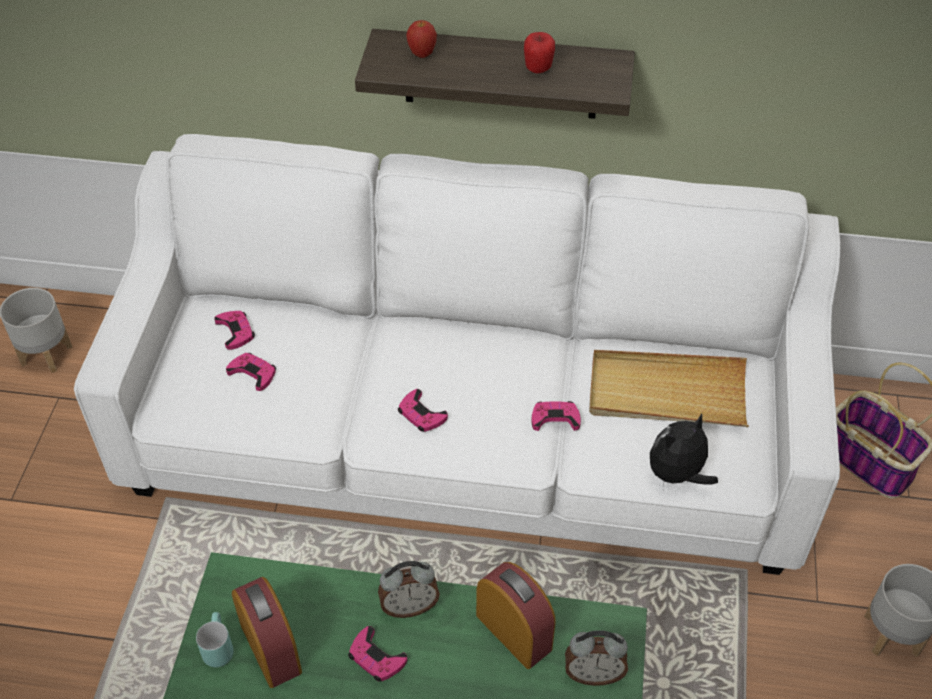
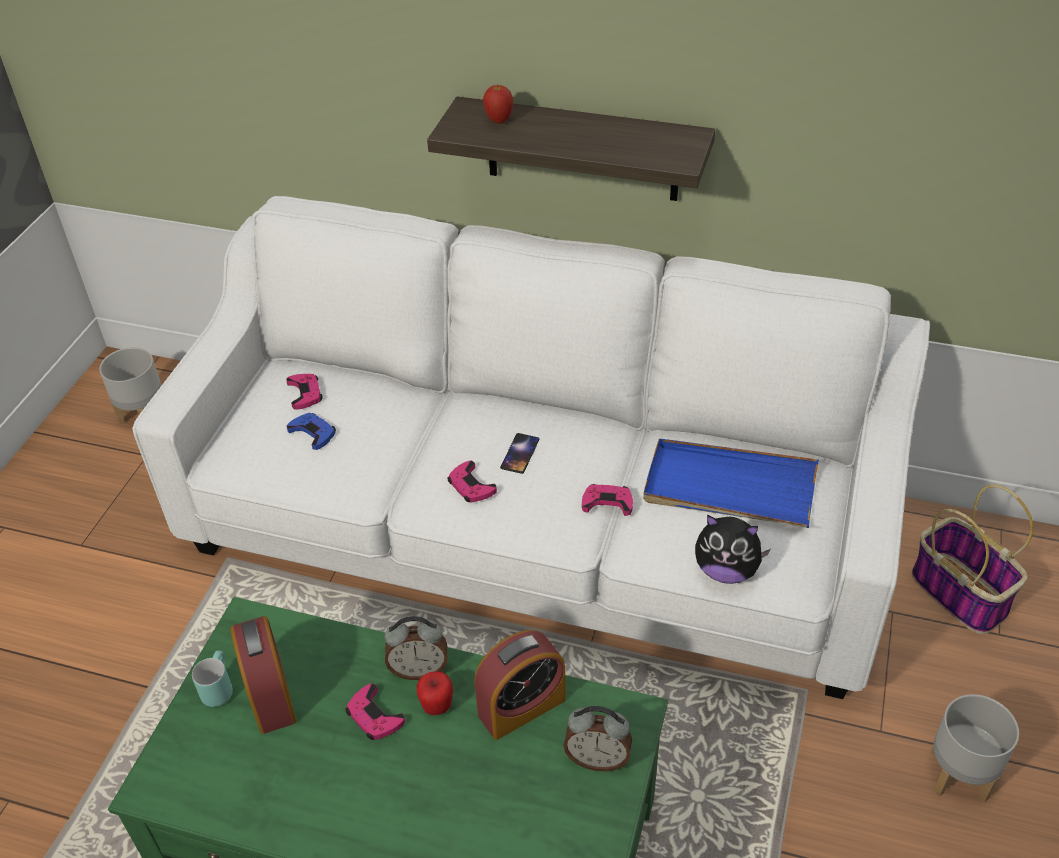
camera: 10 degrees right, 5 degrees down
pink game controller [226,353,276,391] -> blue game controller [287,413,336,450]
alarm clock [476,562,556,669] -> alarm clock turned 90 degrees clockwise [474,630,566,740]
apple [524,32,555,73] -> apple moved to [417,671,453,715]
beige tray [589,350,749,427] -> blue tray [643,438,819,528]
plush toy [650,414,718,485] -> plush toy turned 135 degrees counterclockwise [695,515,770,584]
none -> phone [500,433,539,474]

